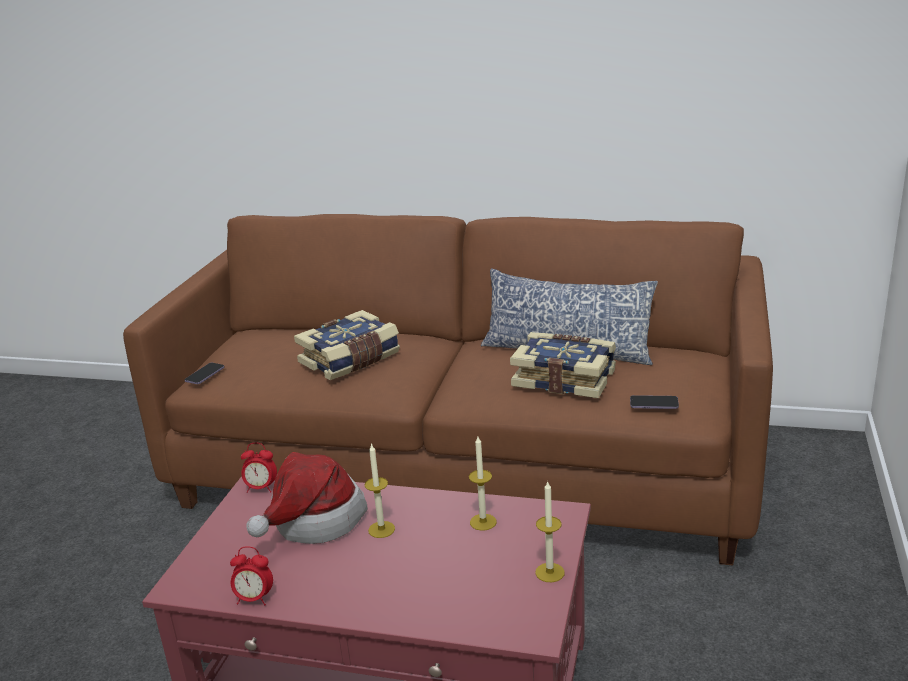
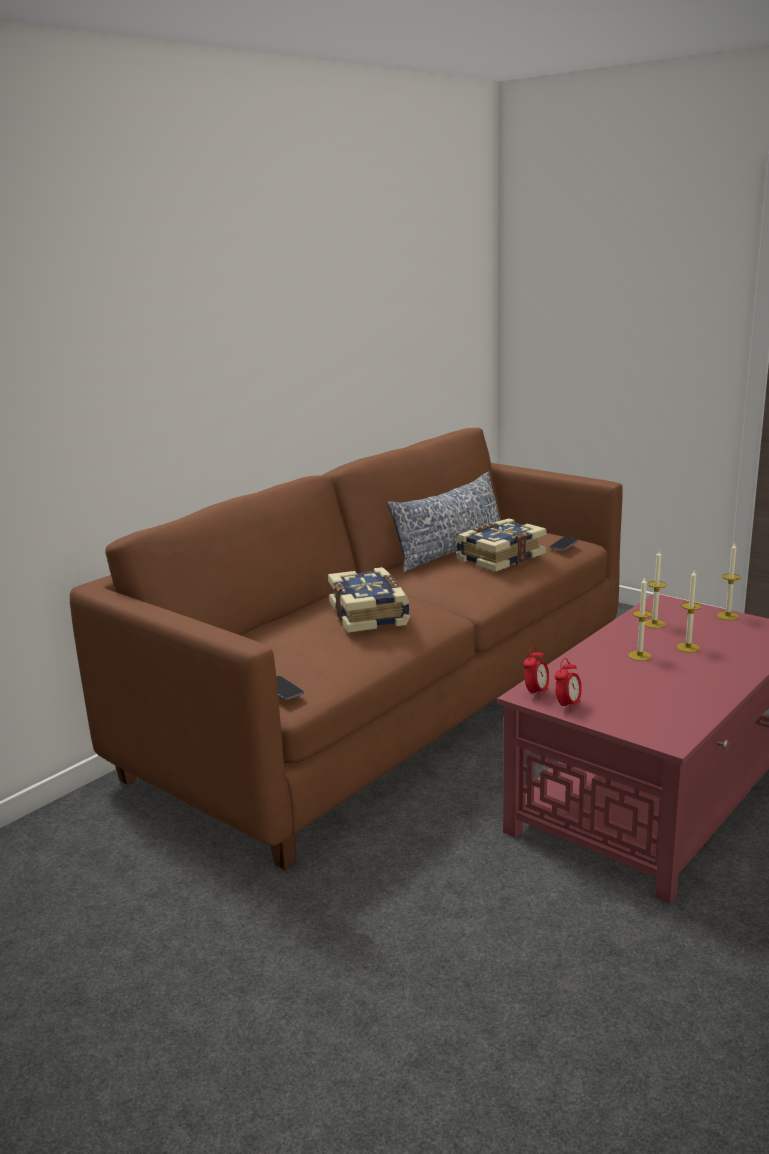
camera: 65 degrees left, 5 degrees down
alarm clock [230,546,273,606] -> alarm clock moved to [555,658,582,712]
hat [246,452,368,544] -> none
none -> candle [677,570,702,652]

